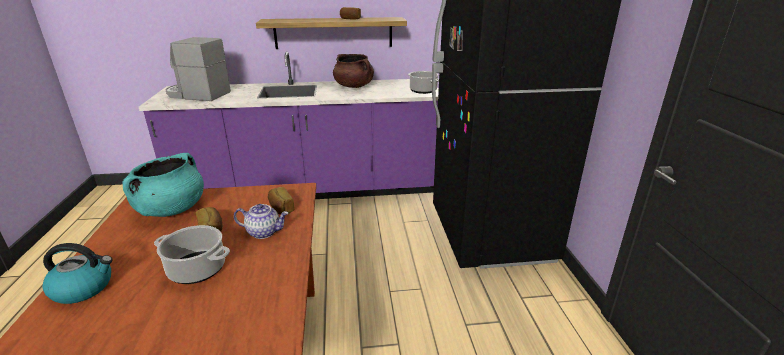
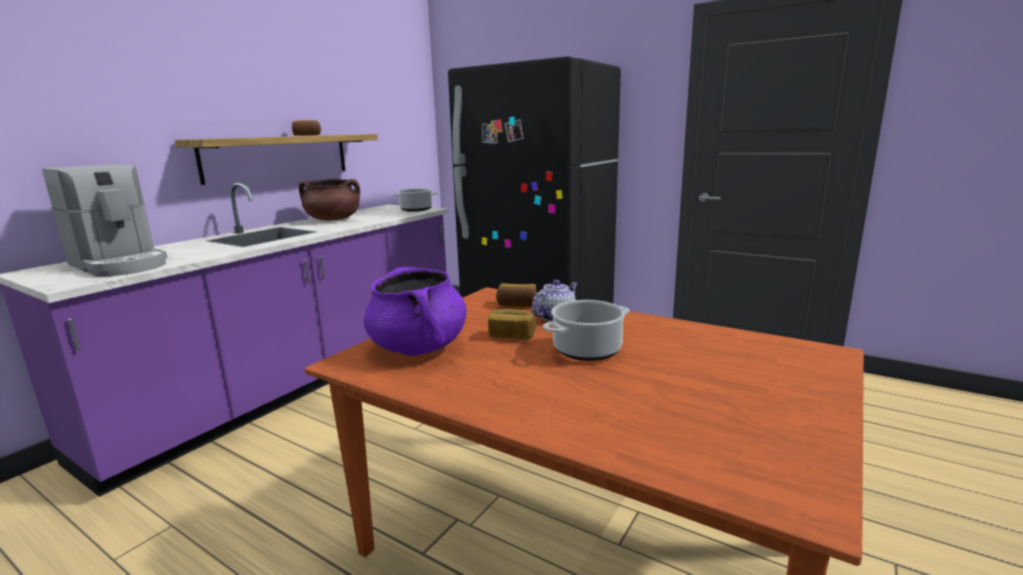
camera: 50 degrees left, 10 degrees down
kettle [42,243,113,304] -> none
turquoise cooking pot [123,153,204,217] -> purple cooking pot [364,267,467,356]
coffee machine [166,37,231,101] -> coffee machine turned 105 degrees counterclockwise [42,164,168,277]

